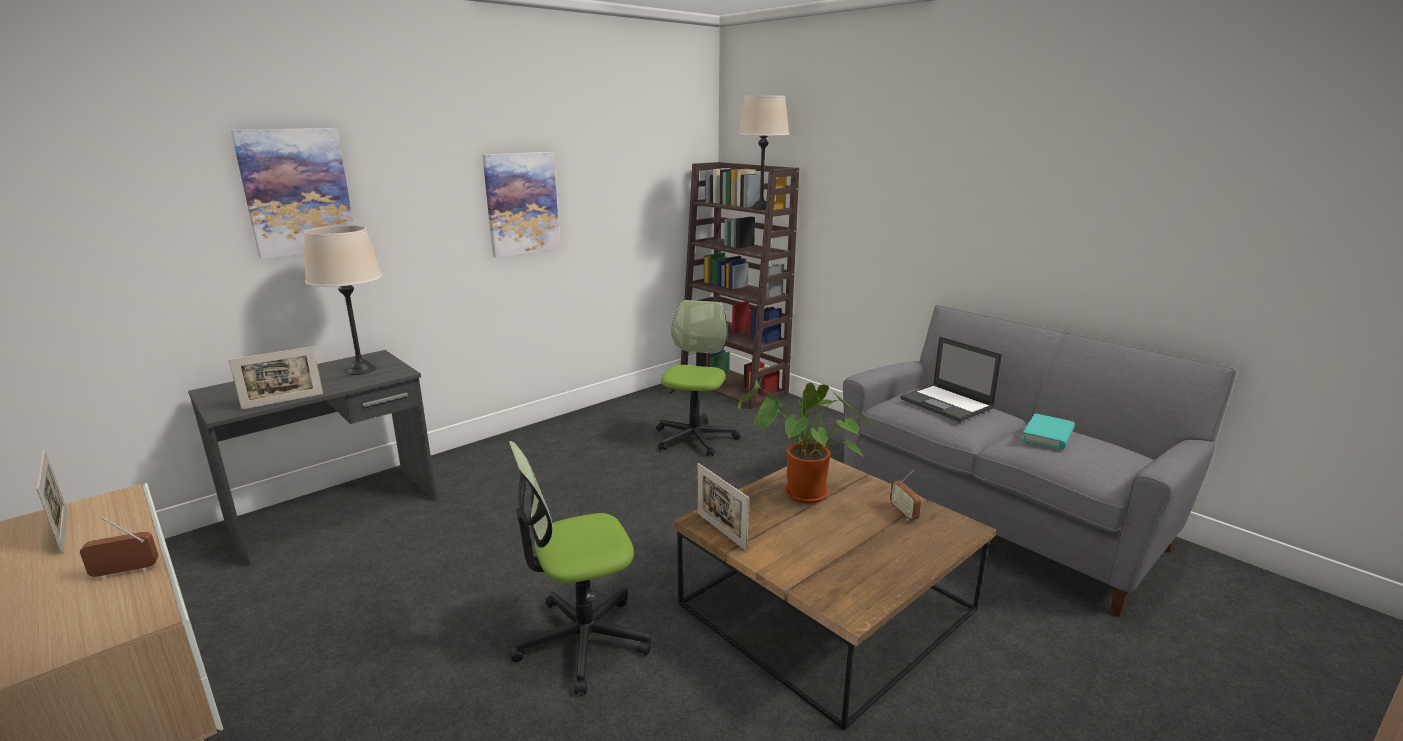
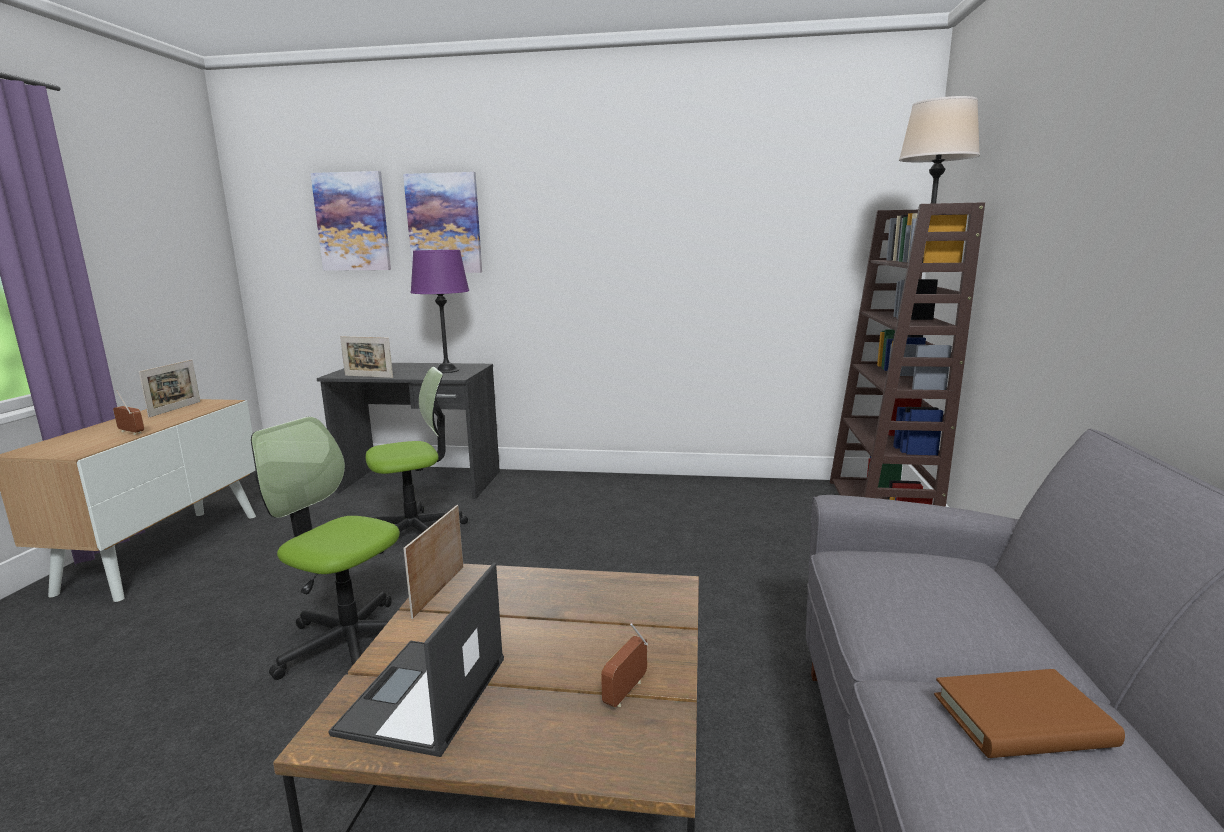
camera: 50 degrees right, 5 degrees down
beige table lamp [304,225,382,375] -> purple table lamp [411,250,469,373]
picture [482,152,560,258] -> picture moved to [311,171,391,271]
office chair [656,300,740,456] -> office chair moved to [366,367,468,554]
potted plant [738,377,870,503] -> none
laptop [901,336,1002,422] -> laptop moved to [328,563,504,757]
turquoise book [1021,413,1075,450] -> brown book [934,669,1125,758]

